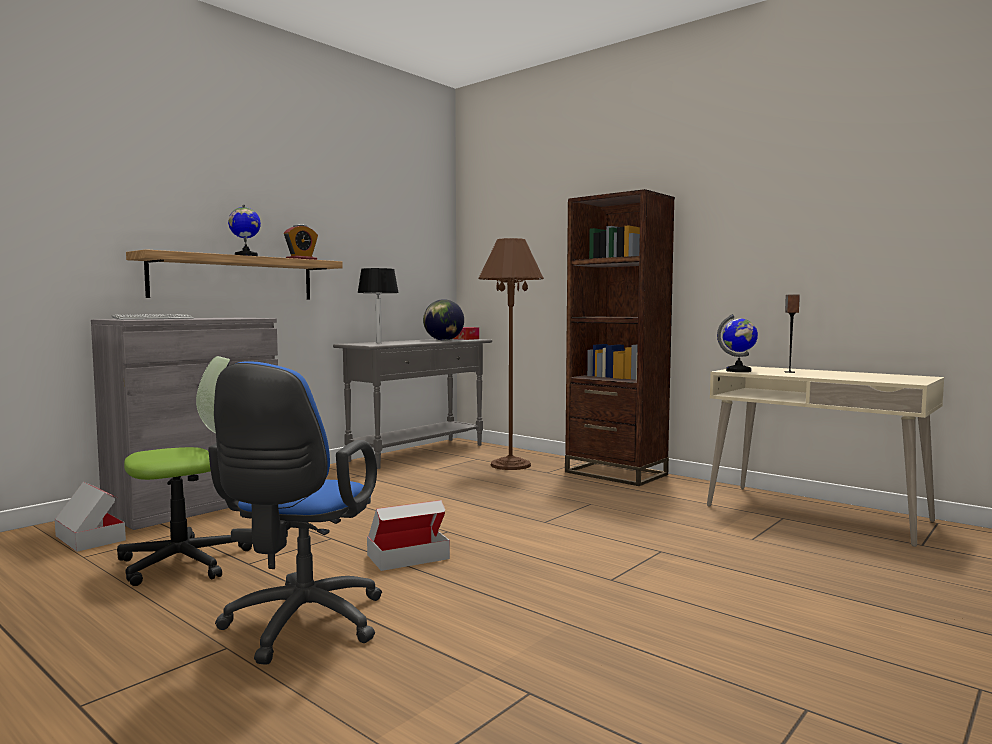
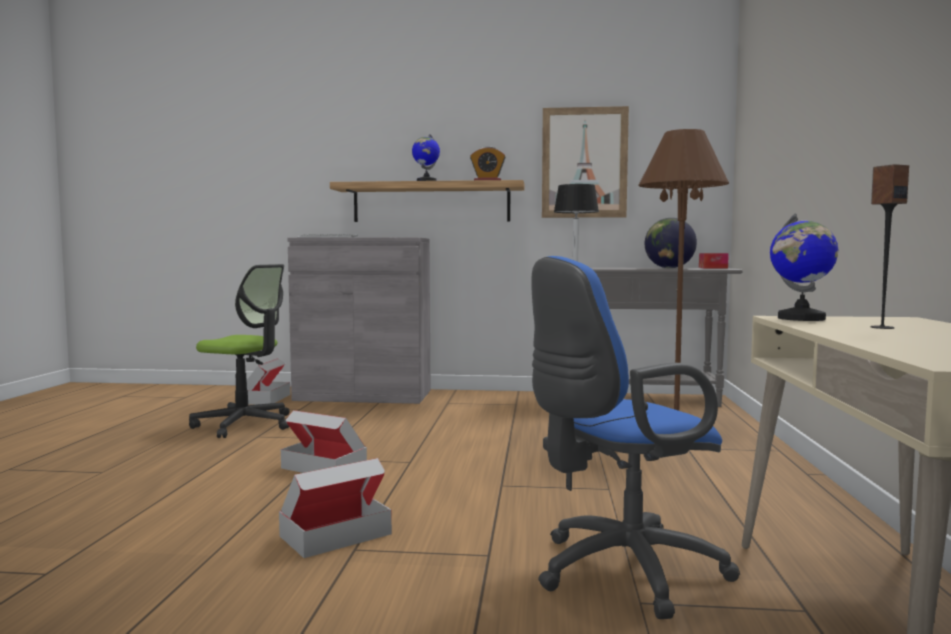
camera: 55 degrees right, 0 degrees up
blue office chair [208,361,382,665] -> blue office chair moved to [532,256,740,619]
brown bookcase [565,189,675,486] -> none
none -> cardboard box [279,458,392,558]
none -> picture [542,106,629,218]

